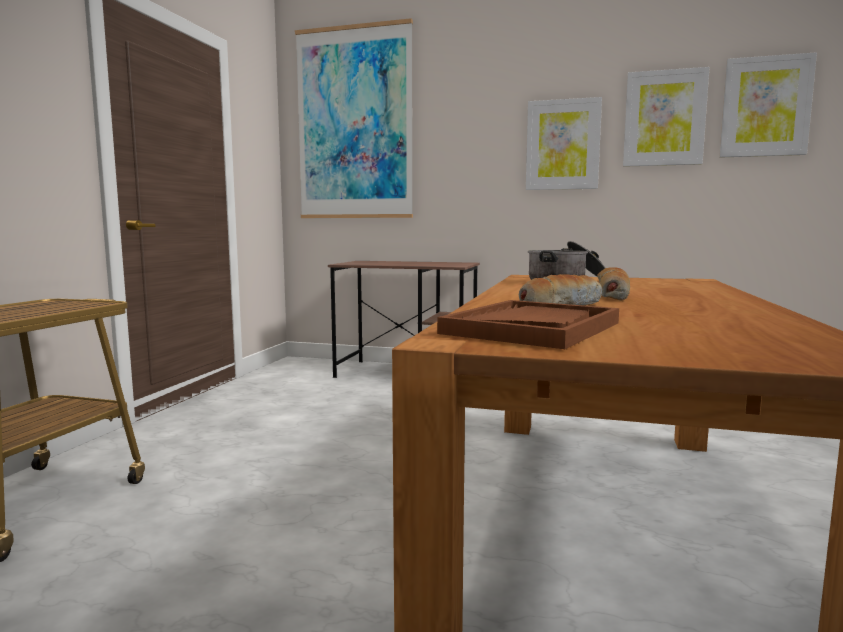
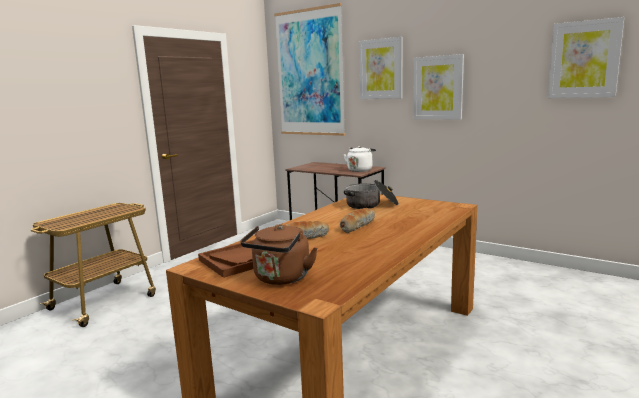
camera: 20 degrees right, 5 degrees up
picture [623,67,710,167] -> picture moved to [359,37,403,99]
none -> brown kettle [240,224,318,285]
none -> white kettle [343,146,376,172]

